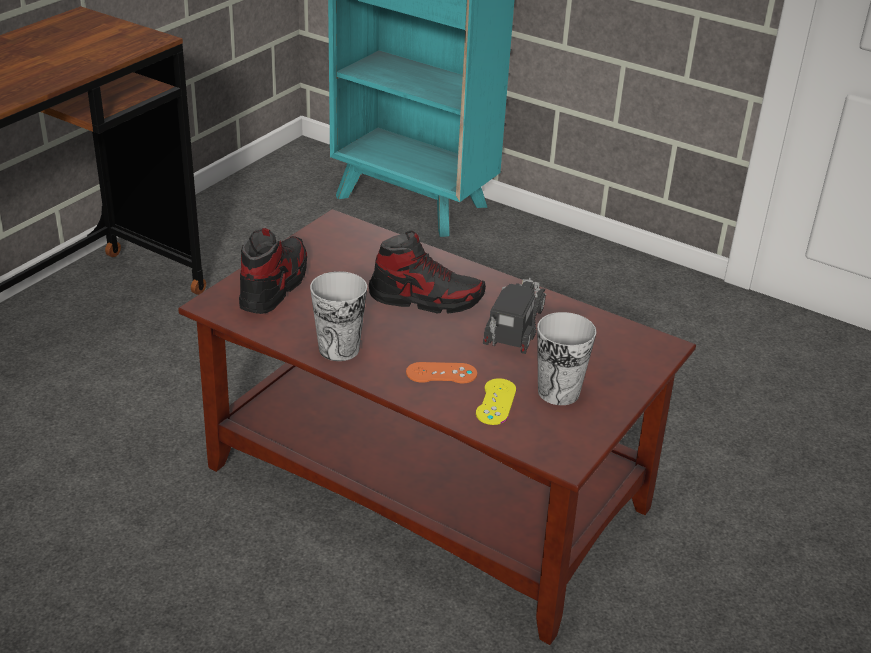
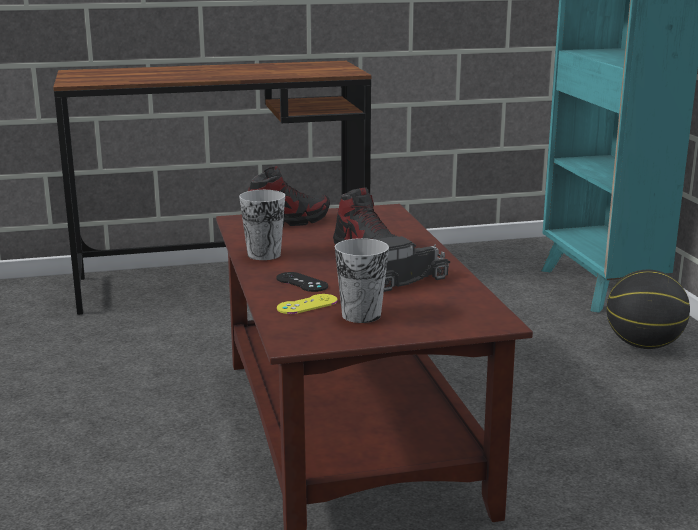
camera: 45 degrees right, 15 degrees down
orange game controller [406,362,477,384] -> black game controller [276,272,328,292]
none -> basketball [607,270,690,349]

